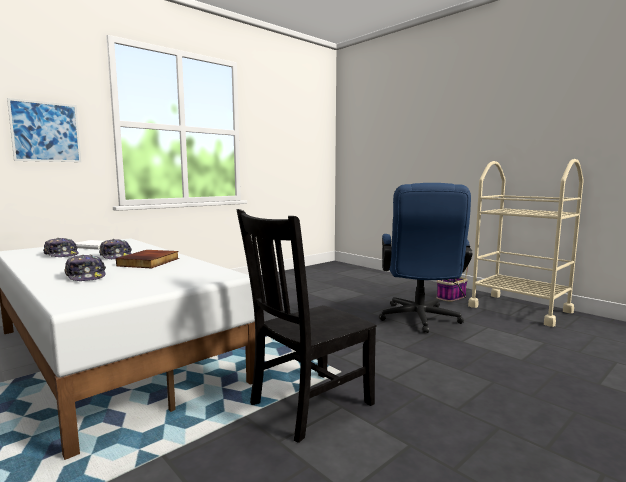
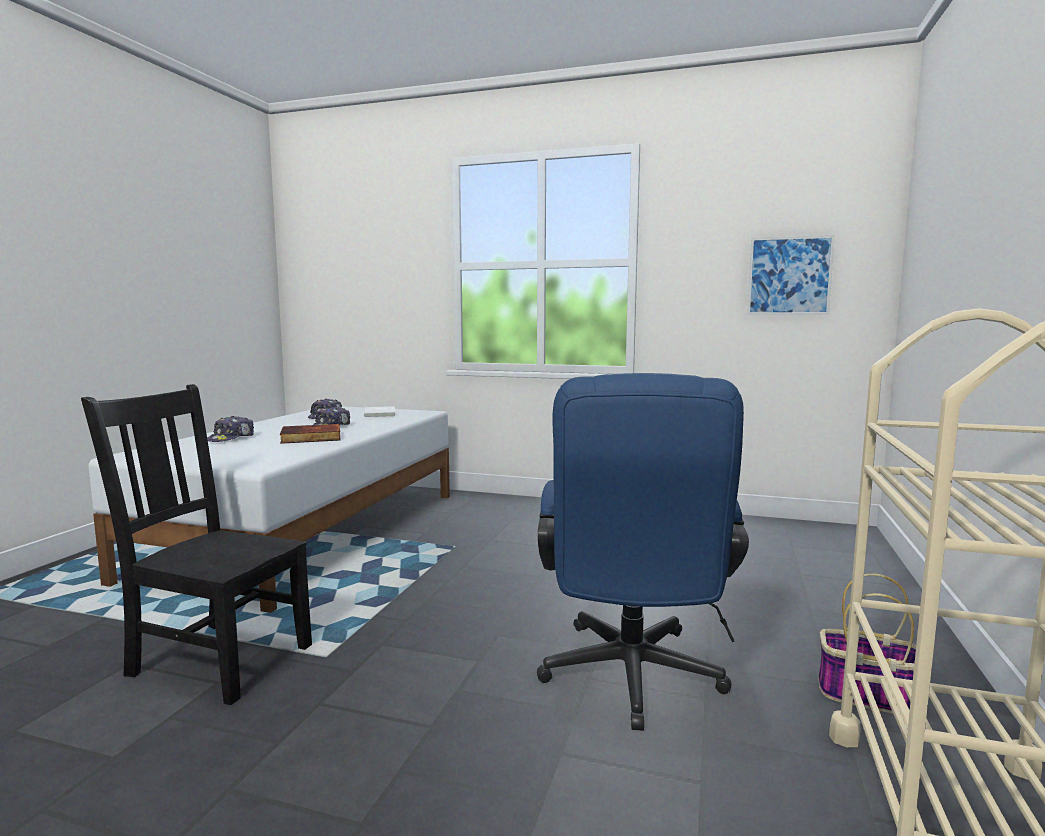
camera: 60 degrees right, 0 degrees up
picture [7,98,81,162] -> picture moved to [747,235,835,315]
blue office chair [379,183,473,333] -> blue office chair turned 60 degrees counterclockwise [537,373,749,731]

